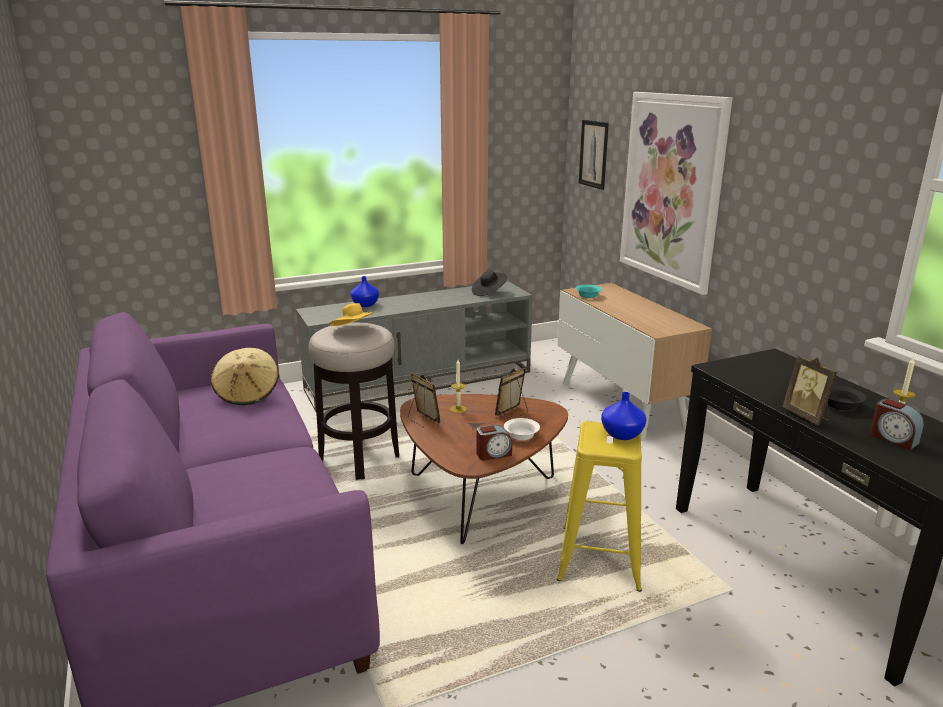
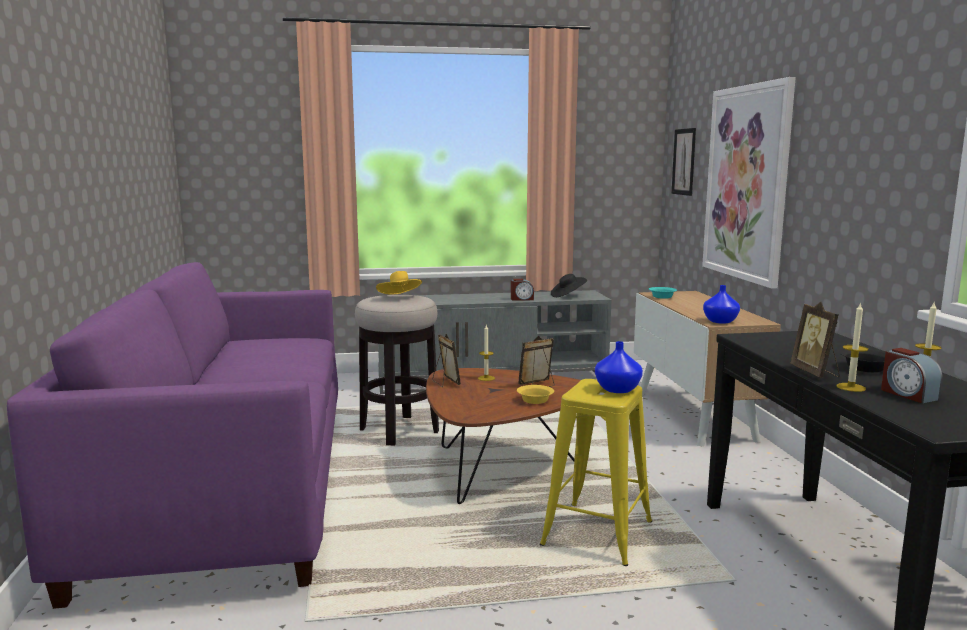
camera: 15 degrees right, 10 degrees down
beige hat [211,348,278,405] -> none
blue vase [351,276,379,307] -> blue vase moved to [703,285,740,324]
alarm clock [476,425,512,460] -> alarm clock moved to [511,279,534,301]
white bowl [504,418,540,440] -> yellow bowl [517,385,554,404]
none -> candle [836,302,868,392]

